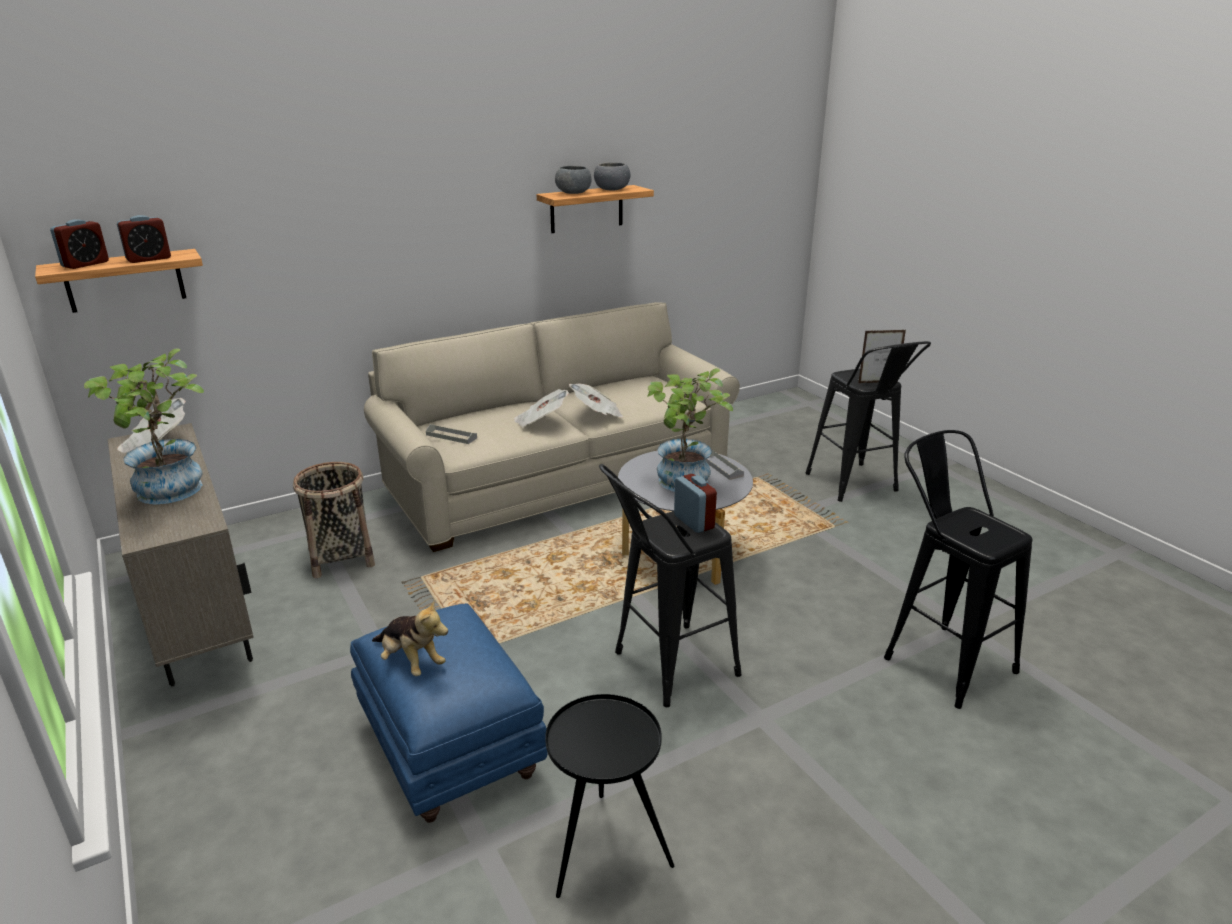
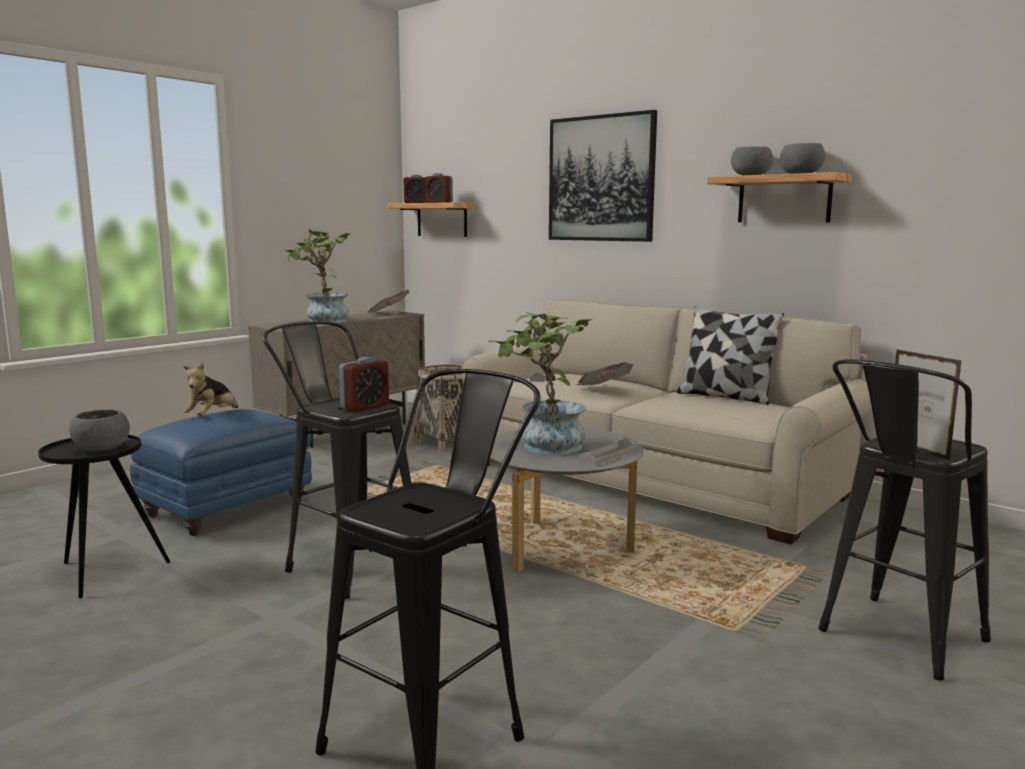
camera: 70 degrees right, 15 degrees down
newspaper [569,383,623,418] -> none
none -> grey bowl [69,409,130,451]
none -> picture [549,110,657,242]
none -> pillow [677,306,784,405]

